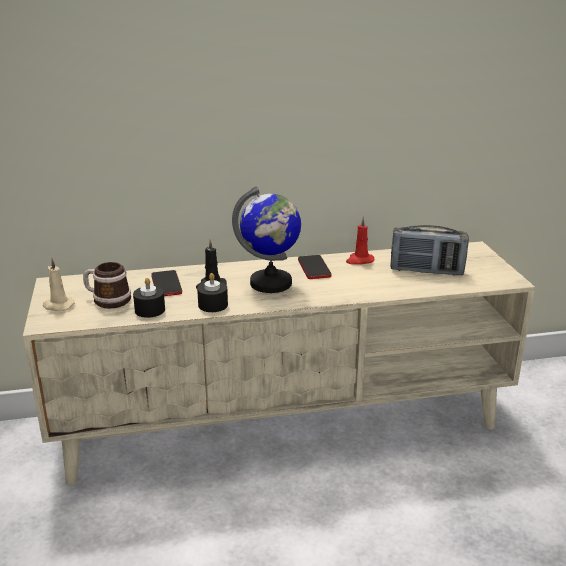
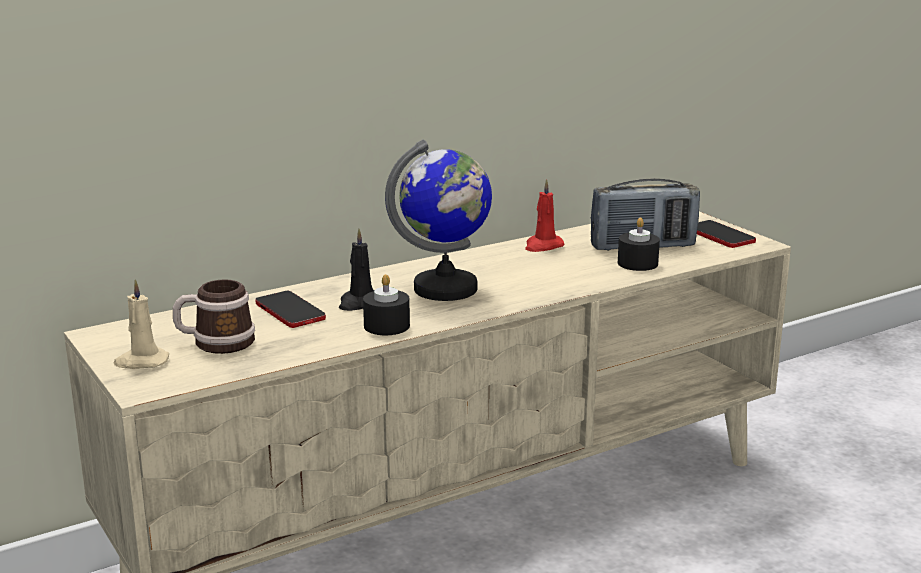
camera: 20 degrees left, 5 degrees down
black candle [133,278,165,318] -> black candle moved to [618,217,660,271]
phone [298,255,331,279] -> phone moved to [697,220,756,248]

